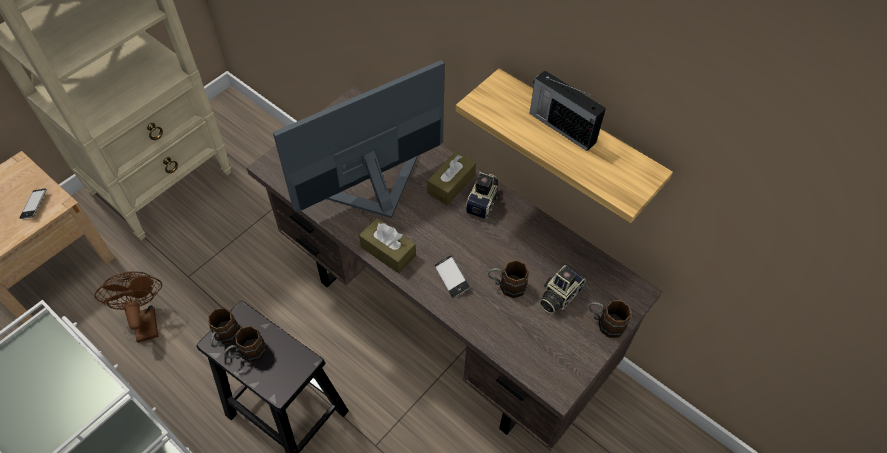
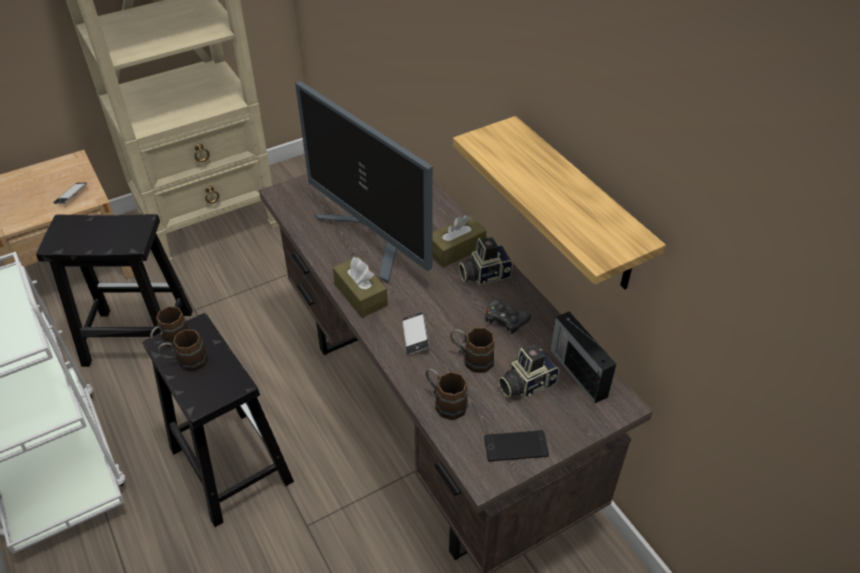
camera: 20 degrees right, 10 degrees down
brown fan [94,271,162,343] -> black stool [36,214,193,367]
monitor [273,60,445,218] -> monitor turned 120 degrees counterclockwise [295,81,433,283]
camera [466,172,500,219] -> camera turned 150 degrees counterclockwise [458,237,513,285]
radio [529,70,606,151] -> radio moved to [550,311,616,404]
brown mug [589,300,631,338] -> brown mug moved to [426,368,468,420]
none -> phone [484,430,549,462]
none -> black game controller [486,299,532,335]

